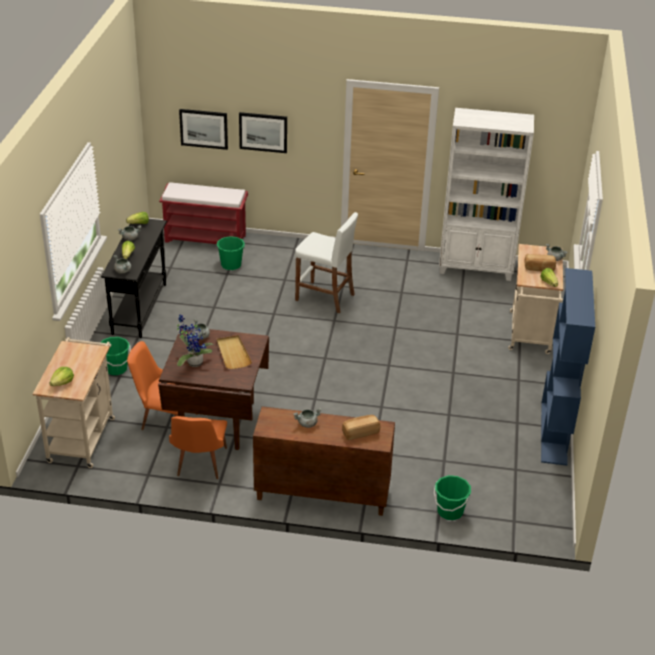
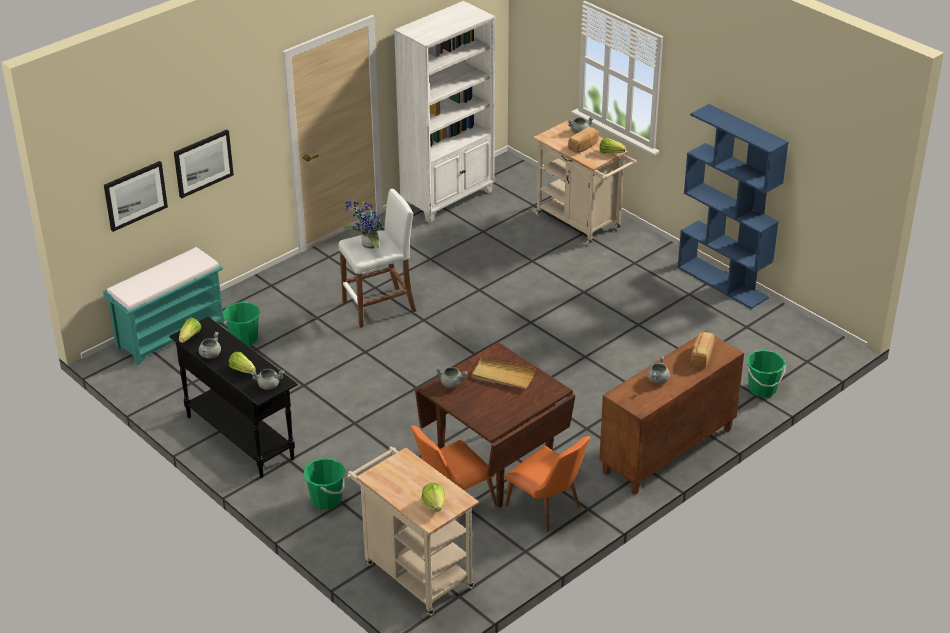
camera: 50 degrees left, 0 degrees up
red bench [159,182,248,244] -> turquoise bench [103,247,224,365]
potted plant [177,314,214,367] -> potted plant moved to [343,201,385,249]

